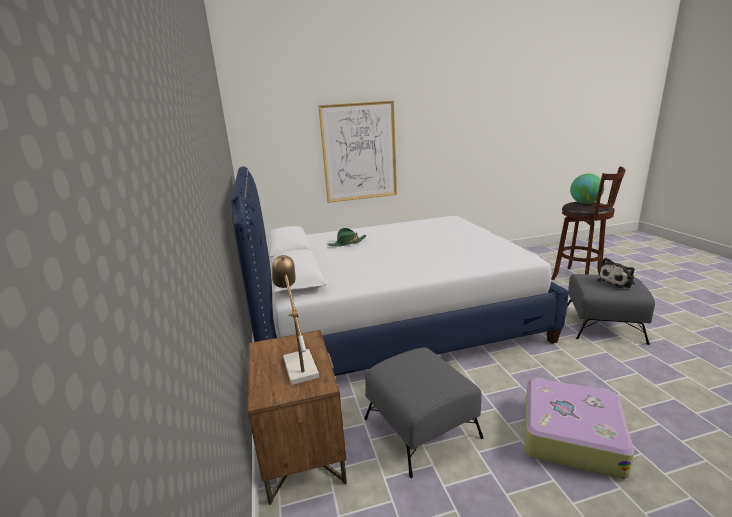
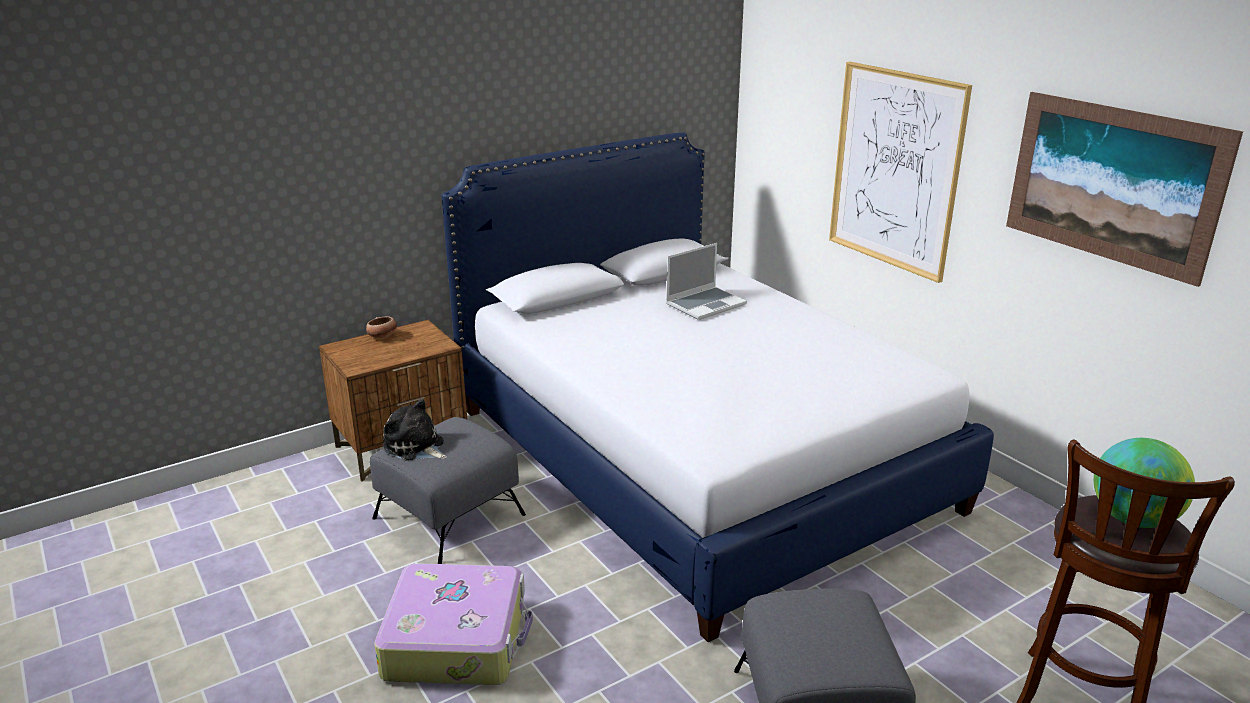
camera: 70 degrees right, 5 degrees up
table lamp [272,255,319,385] -> none
green hat [328,228,367,247] -> laptop [666,243,747,320]
plush toy [597,258,635,289] -> plush toy moved to [383,399,447,460]
none -> bowl [366,316,397,338]
none -> picture [1006,92,1243,287]

